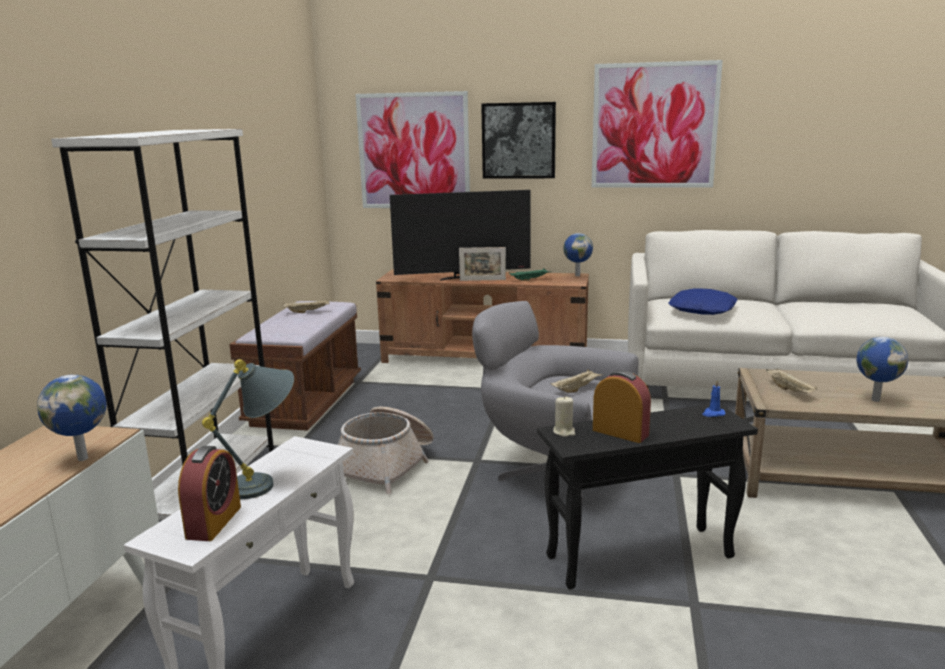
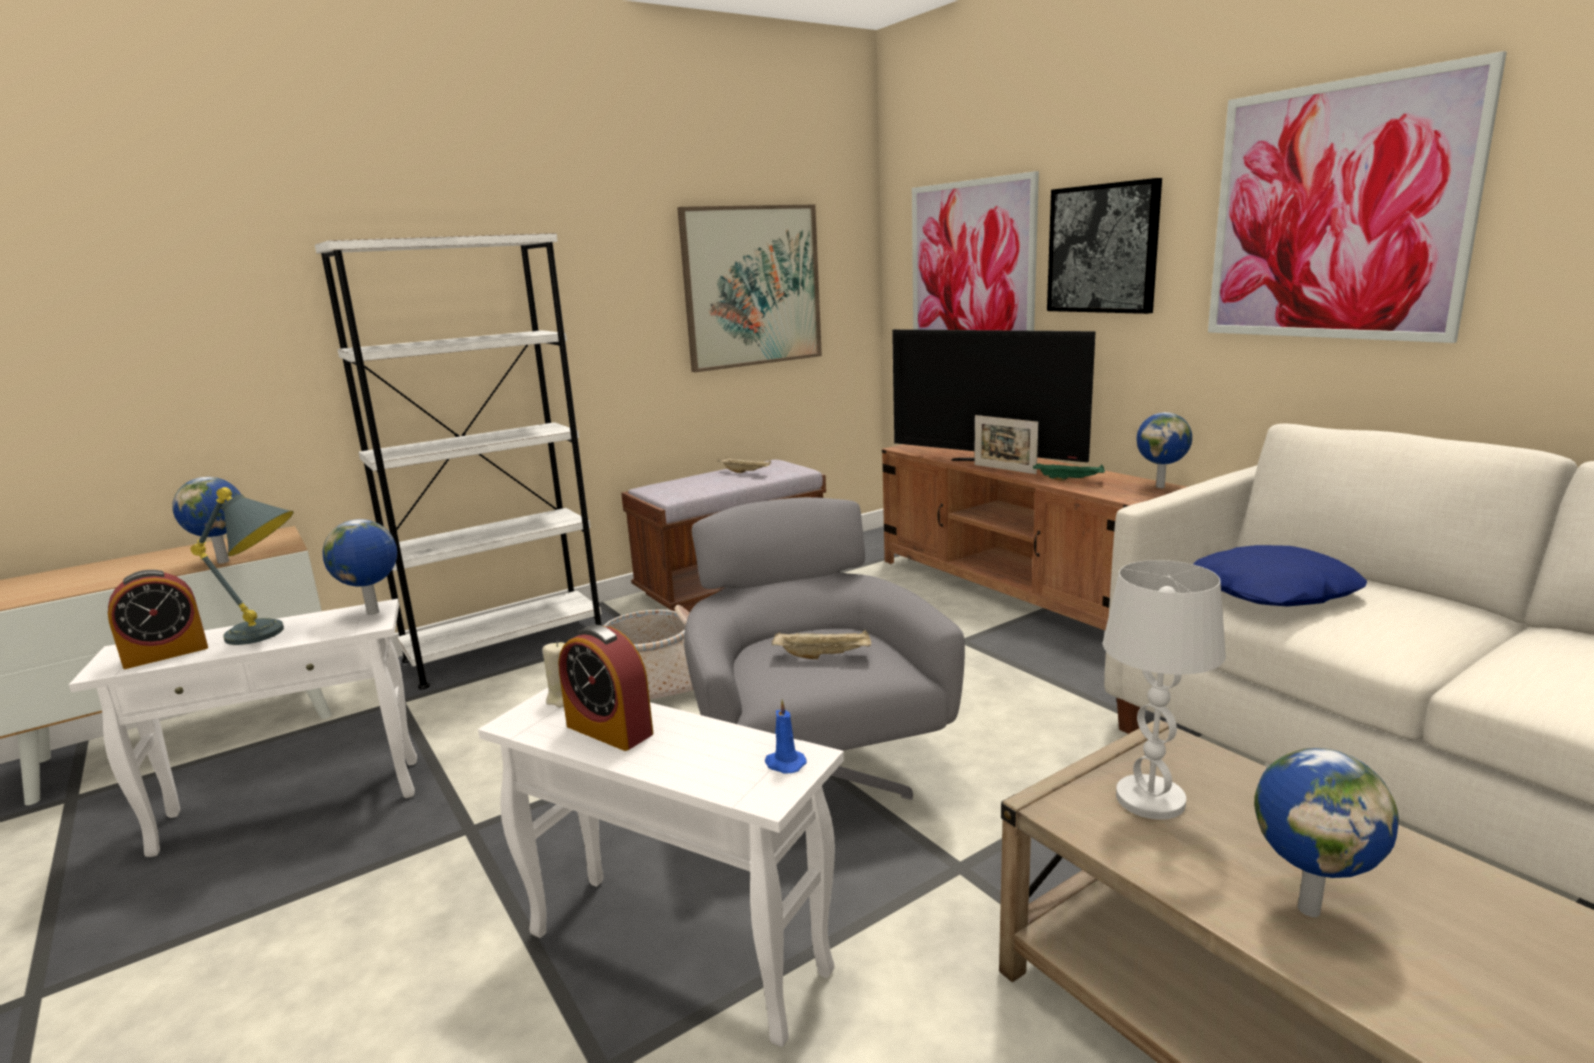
camera: 45 degrees right, 0 degrees up
black side table [537,404,758,589] -> white side table [478,688,844,1047]
alarm clock [593,370,651,443] -> alarm clock turned 135 degrees clockwise [558,625,653,751]
beige tray [766,369,817,392] -> white table lamp [1103,560,1226,820]
none -> globe [322,519,397,615]
none -> picture [677,205,822,372]

